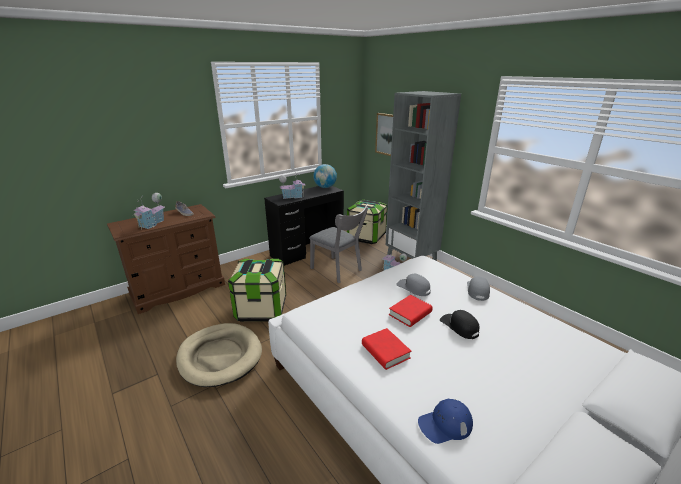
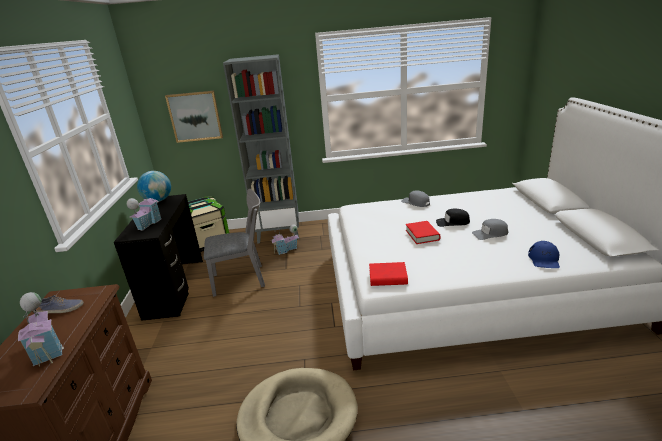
camera: 55 degrees left, 0 degrees up
storage box [228,259,286,322] -> none
red book [362,328,411,370] -> red book moved to [369,262,408,286]
grey cap [396,274,431,296] -> grey cap moved to [472,219,508,240]

